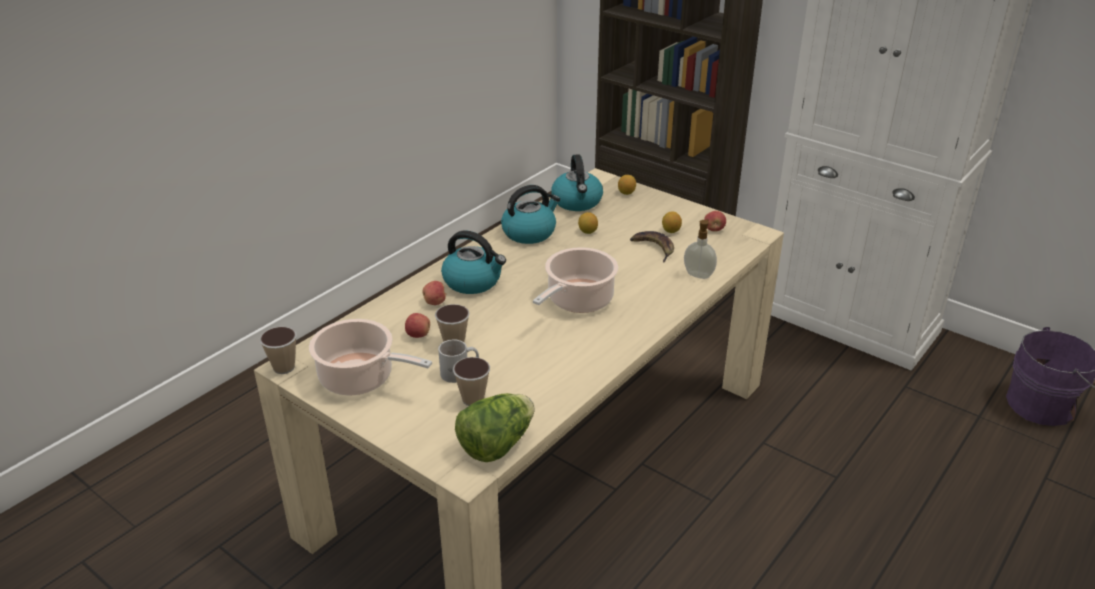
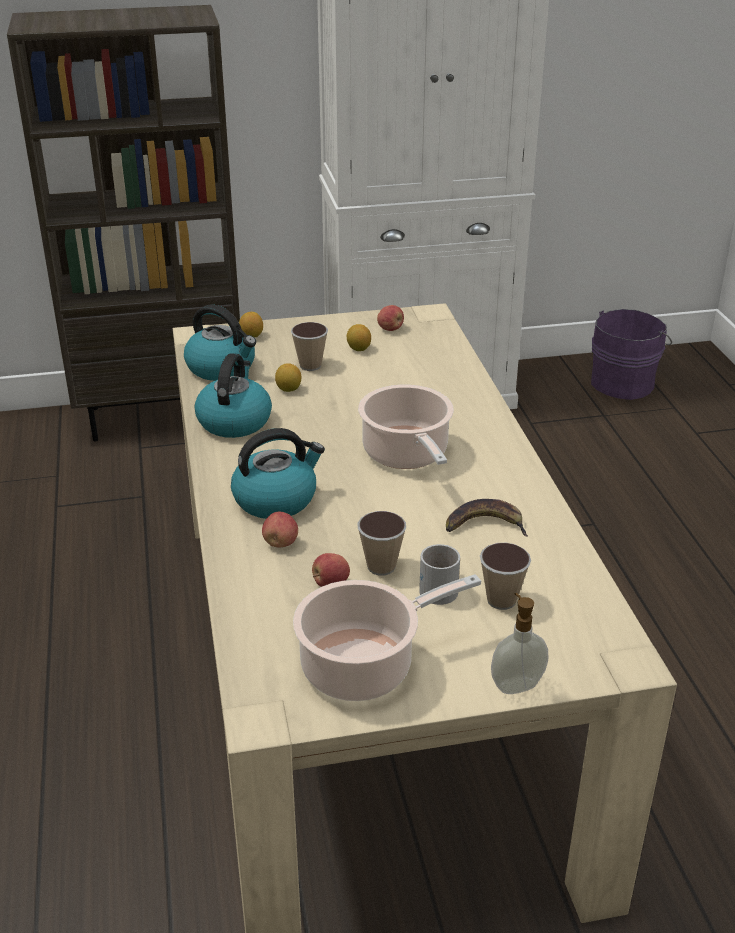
camera: 50 degrees left, 0 degrees up
cup [260,327,297,374] -> cup moved to [291,322,328,371]
lettuce [455,393,535,462] -> none
banana [630,231,674,263] -> banana moved to [446,499,528,537]
soap dispenser [684,219,717,279] -> soap dispenser moved to [491,593,548,694]

